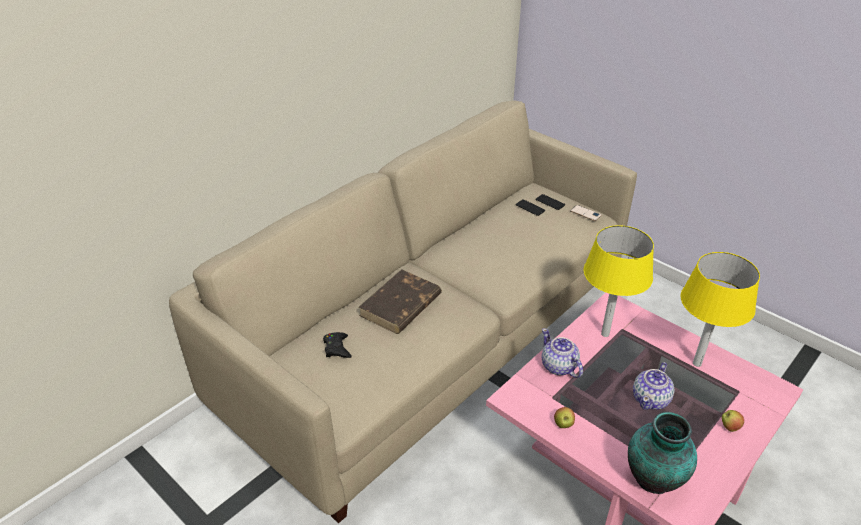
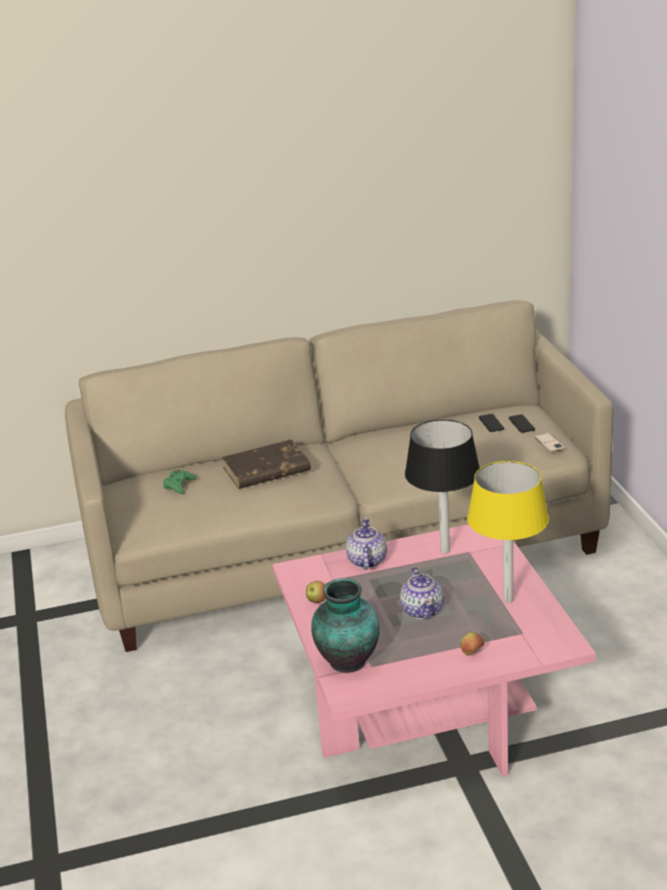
camera: 35 degrees right, 10 degrees down
black game controller [323,332,352,358] -> green game controller [163,470,197,494]
yellow table lamp [584,225,654,337] -> black table lamp [405,420,480,553]
teapot [633,362,675,410] -> teapot turned 75 degrees counterclockwise [400,567,444,619]

